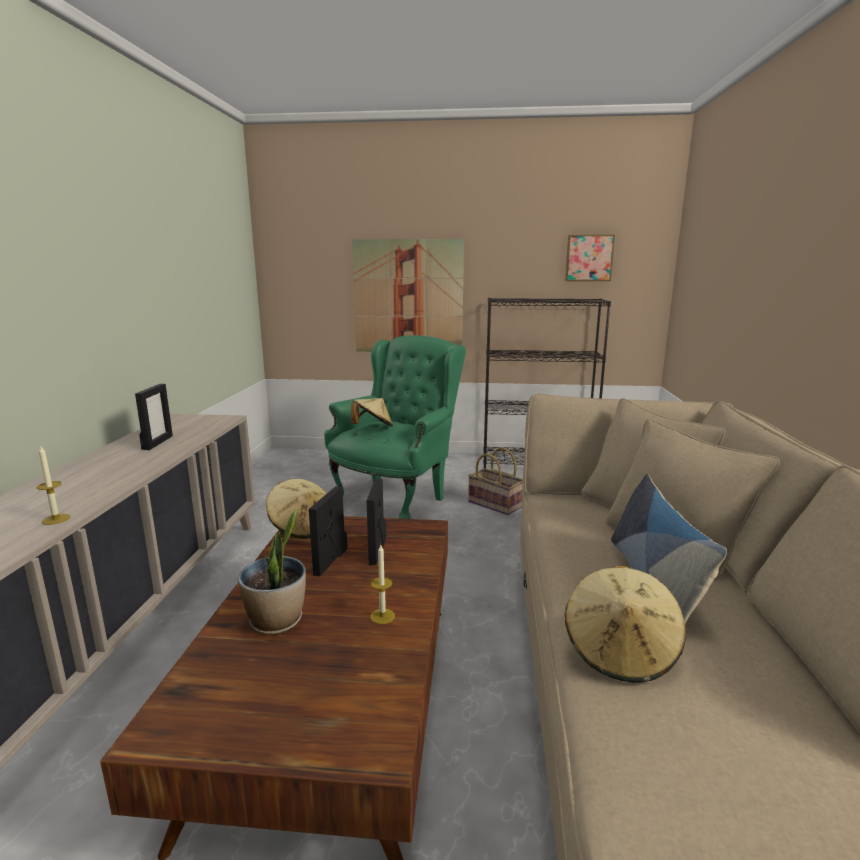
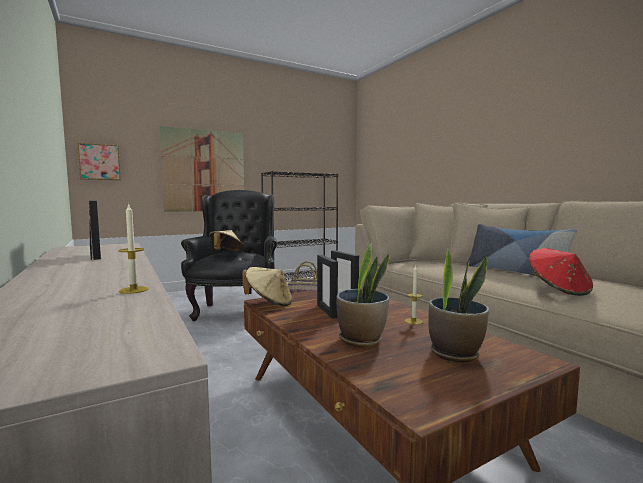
camera: 35 degrees left, 10 degrees down
green armchair [324,335,466,519] -> black armchair [181,190,277,321]
beige hat [564,566,686,683] -> red hat [529,248,593,296]
picture [565,235,615,281] -> picture moved to [77,142,121,180]
none -> potted plant [428,247,489,363]

